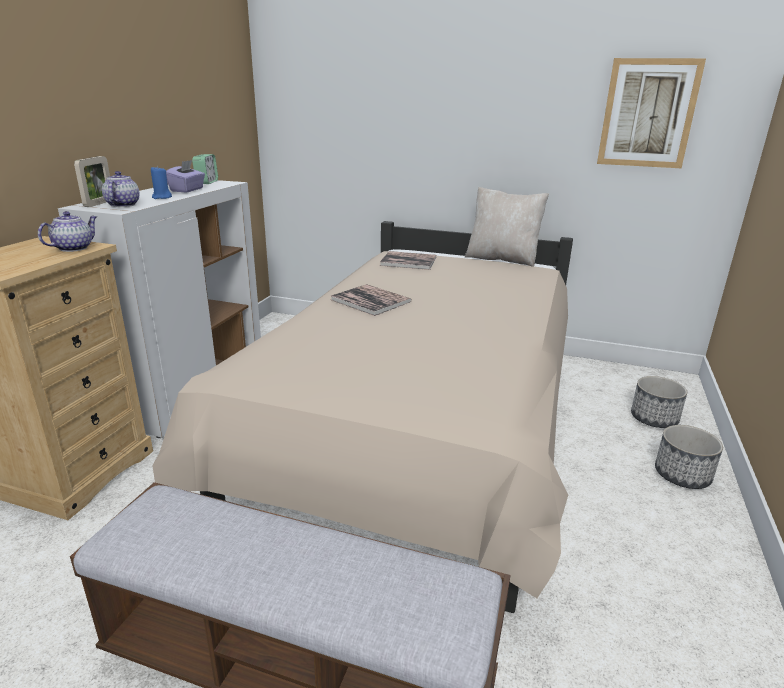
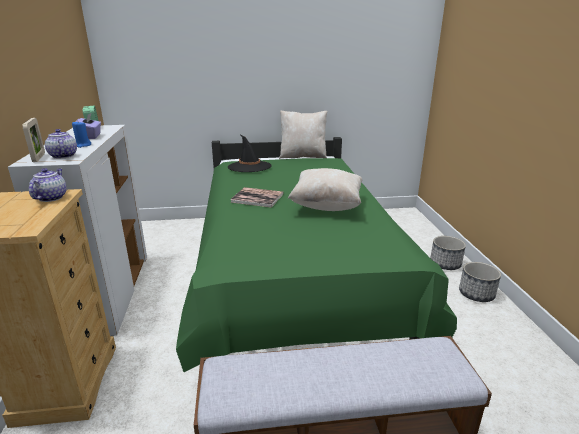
camera: 25 degrees left, 0 degrees up
beige bed [152,221,573,613] -> green bed [176,137,457,372]
book [380,251,437,270] -> black hat [228,135,272,172]
picture [597,58,706,168] -> none
planter [631,376,687,428] -> planter moved to [459,262,501,302]
none -> beige pillow [288,168,362,211]

